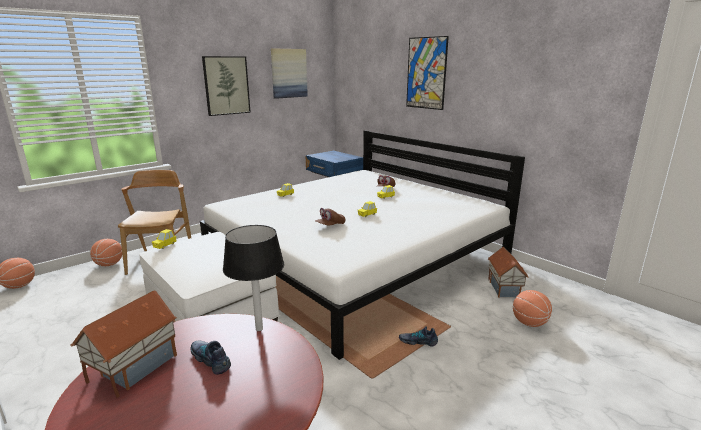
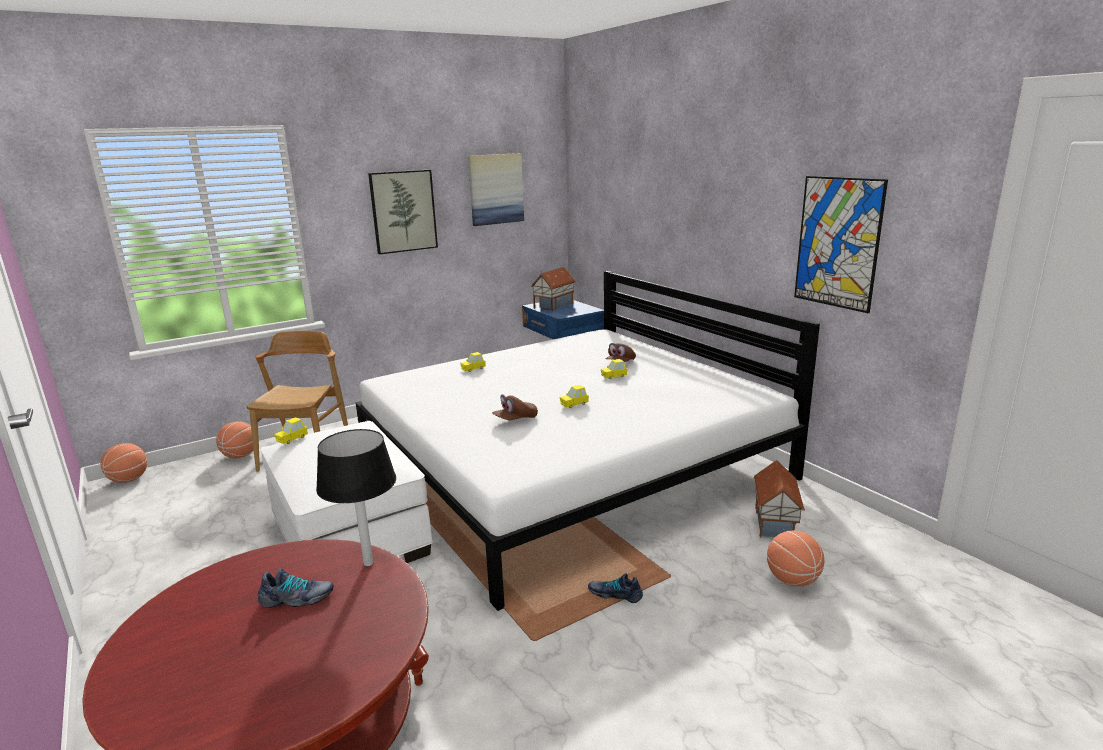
camera: 10 degrees right, 0 degrees up
toy house [71,291,177,398] -> toy house moved to [531,267,575,311]
shoe [190,340,231,375] -> shoe turned 120 degrees clockwise [258,568,334,608]
picture [406,36,449,110] -> picture moved to [794,176,888,313]

